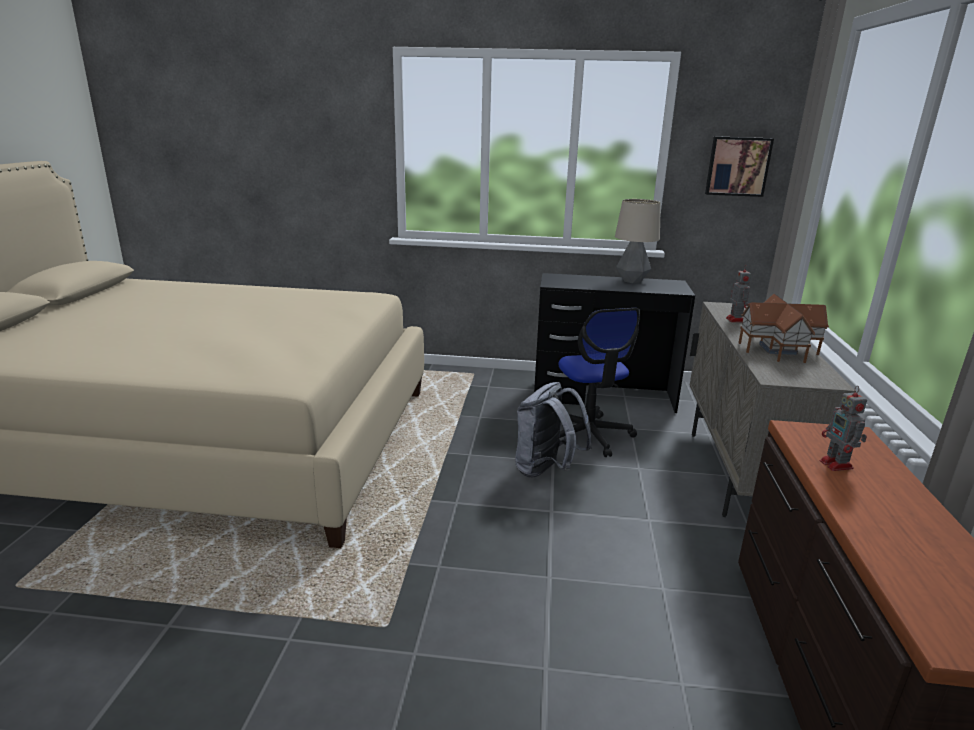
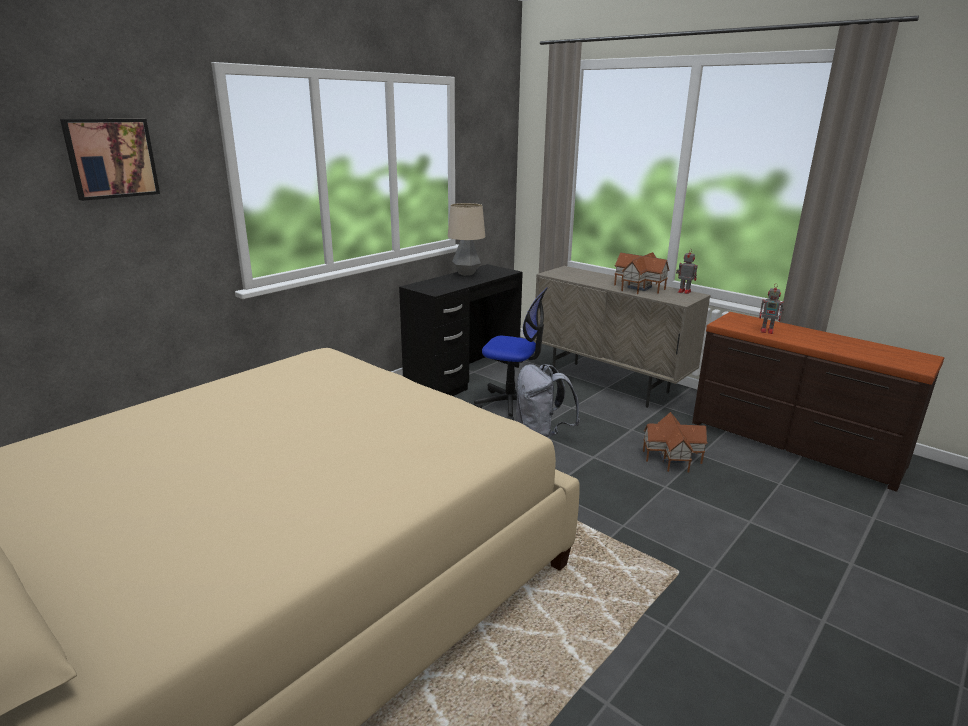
camera: 55 degrees left, 0 degrees up
picture [705,136,774,197] -> picture moved to [60,119,160,201]
toy robot [726,265,751,322] -> toy robot moved to [676,248,698,294]
none -> toy house [643,412,708,473]

